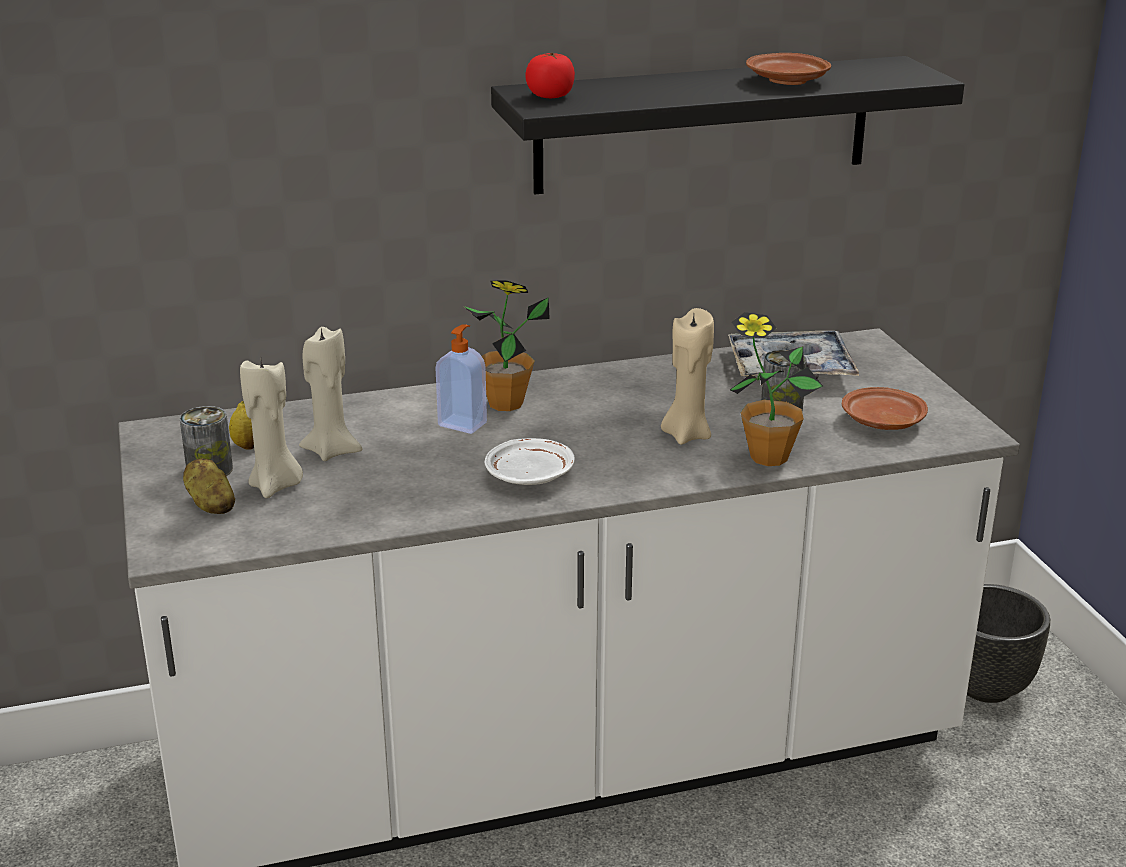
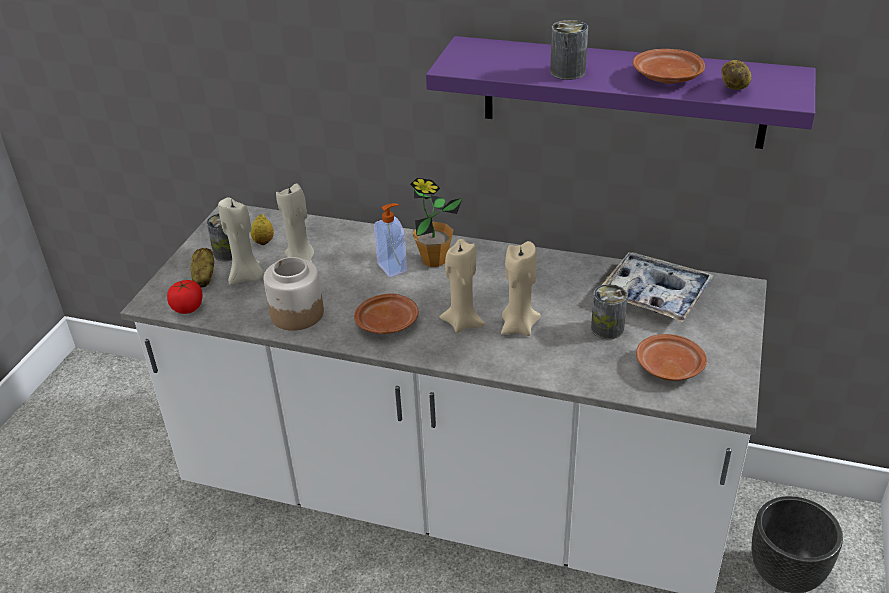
camera: 35 degrees right, 10 degrees up
white plate [485,438,575,485] -> brown plate [354,293,419,334]
black shelf [491,56,964,195] -> purple shelf [426,36,816,149]
tomato [525,53,575,98] -> tomato moved to [167,280,202,314]
potted plant [730,312,823,466] -> none
none -> jar [263,257,324,331]
none -> beige candle [440,239,485,333]
none -> can [550,20,588,80]
none -> potato [721,60,752,90]

